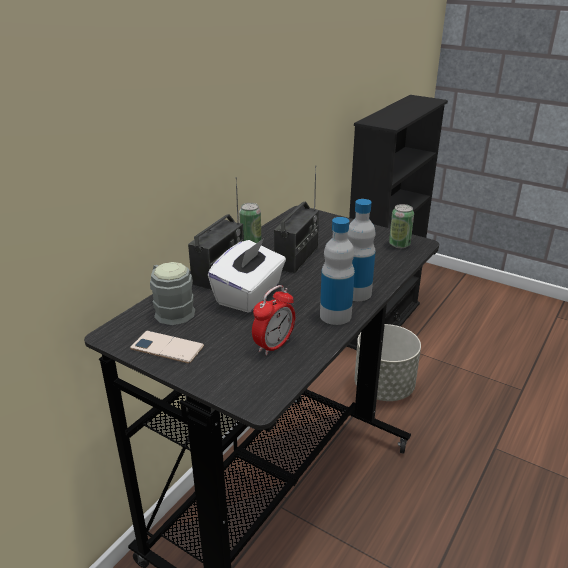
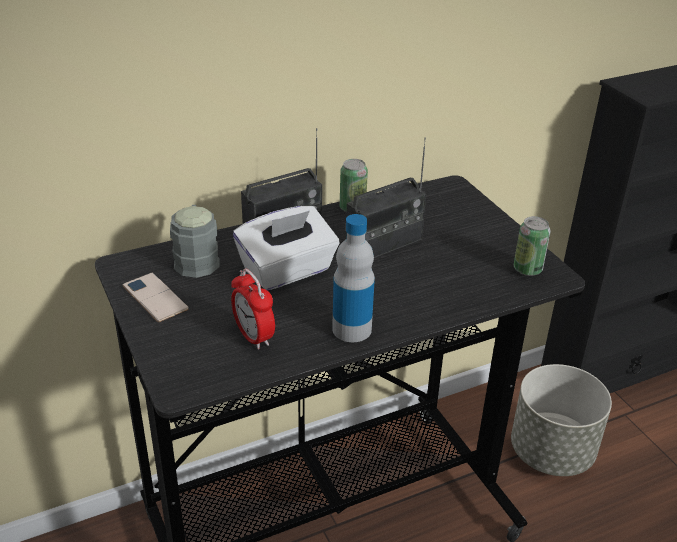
camera: 30 degrees right, 5 degrees up
alarm clock [252,285,295,356] -> alarm clock turned 75 degrees clockwise [231,268,275,350]
bottle [347,199,376,301] -> none

